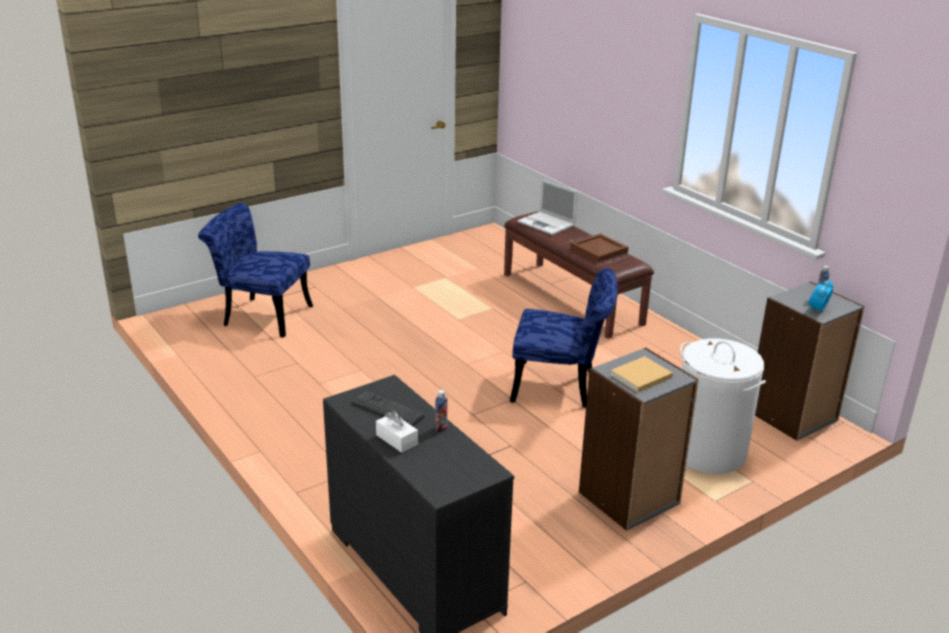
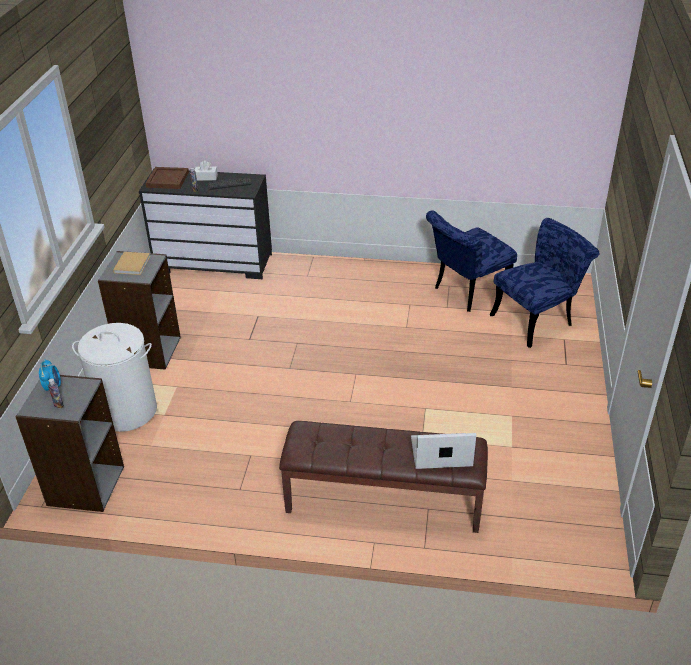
camera: 135 degrees right, 10 degrees up
blue chair [510,268,618,408] -> blue chair moved to [426,210,517,312]
brown tray [571,234,628,262] -> brown tray moved to [146,167,189,189]

